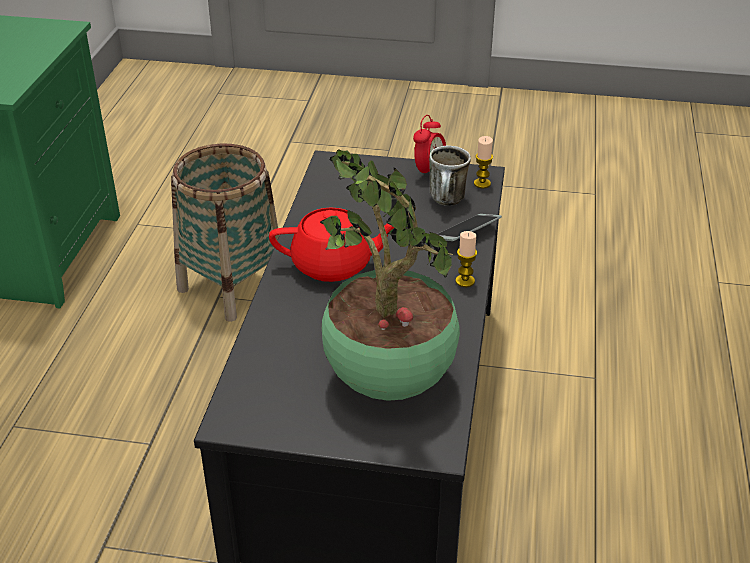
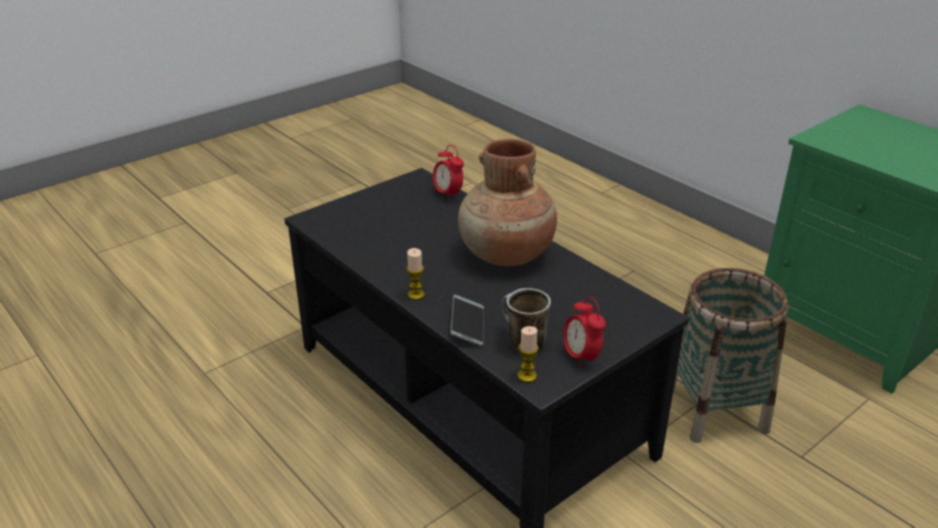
camera: 130 degrees right, 5 degrees down
red teapot [269,208,394,282] -> brown vase [458,139,557,266]
potted plant [320,149,460,401] -> none
none -> alarm clock [433,145,464,201]

